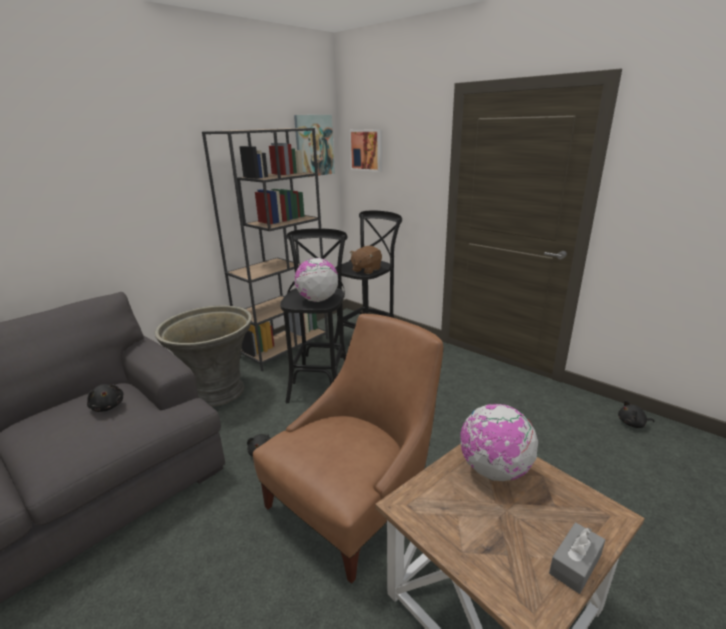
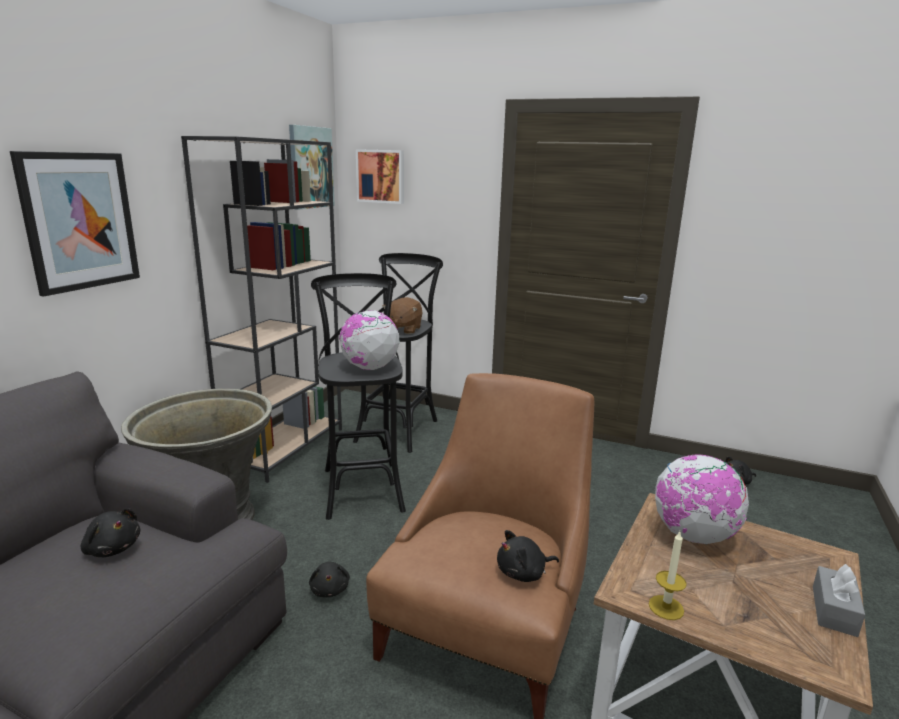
camera: 20 degrees left, 5 degrees down
none -> picture [10,151,140,297]
none -> black plush toy [497,530,559,582]
none -> candle [649,532,687,620]

